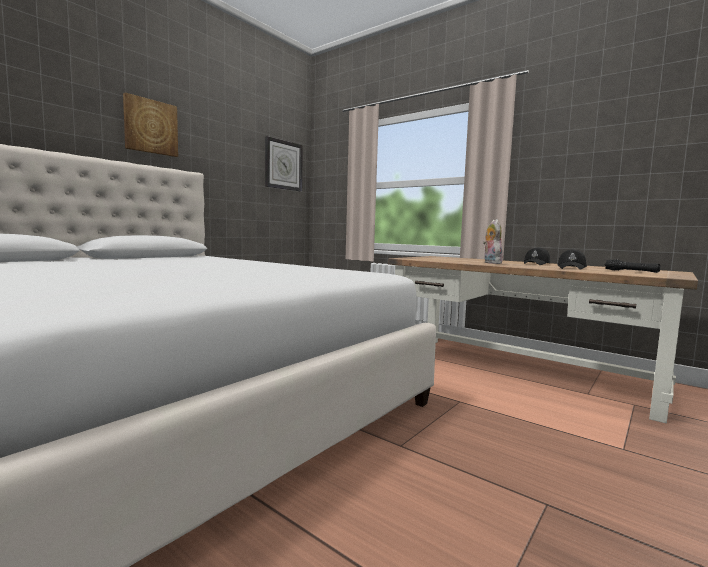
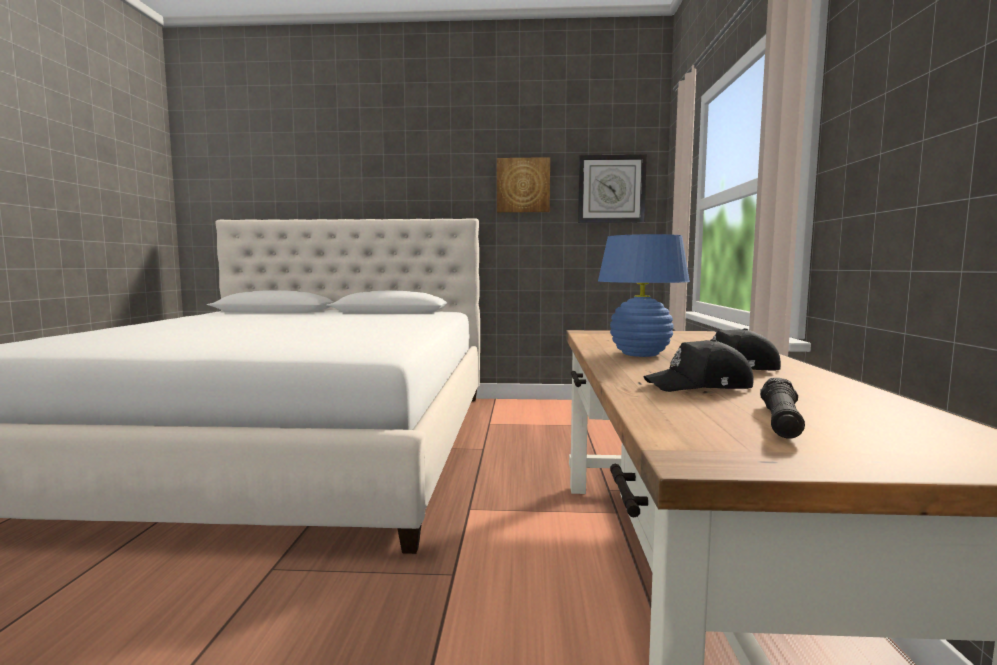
camera: 55 degrees right, 0 degrees up
picture [123,93,178,157] -> picture moved to [497,157,550,213]
plush toy [483,219,503,264] -> blue table lamp [598,234,690,357]

